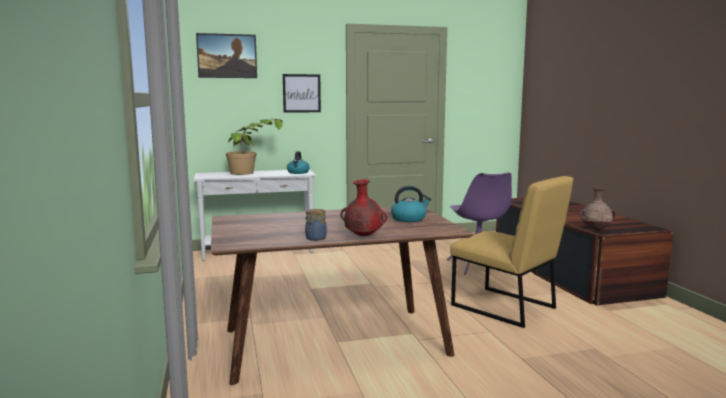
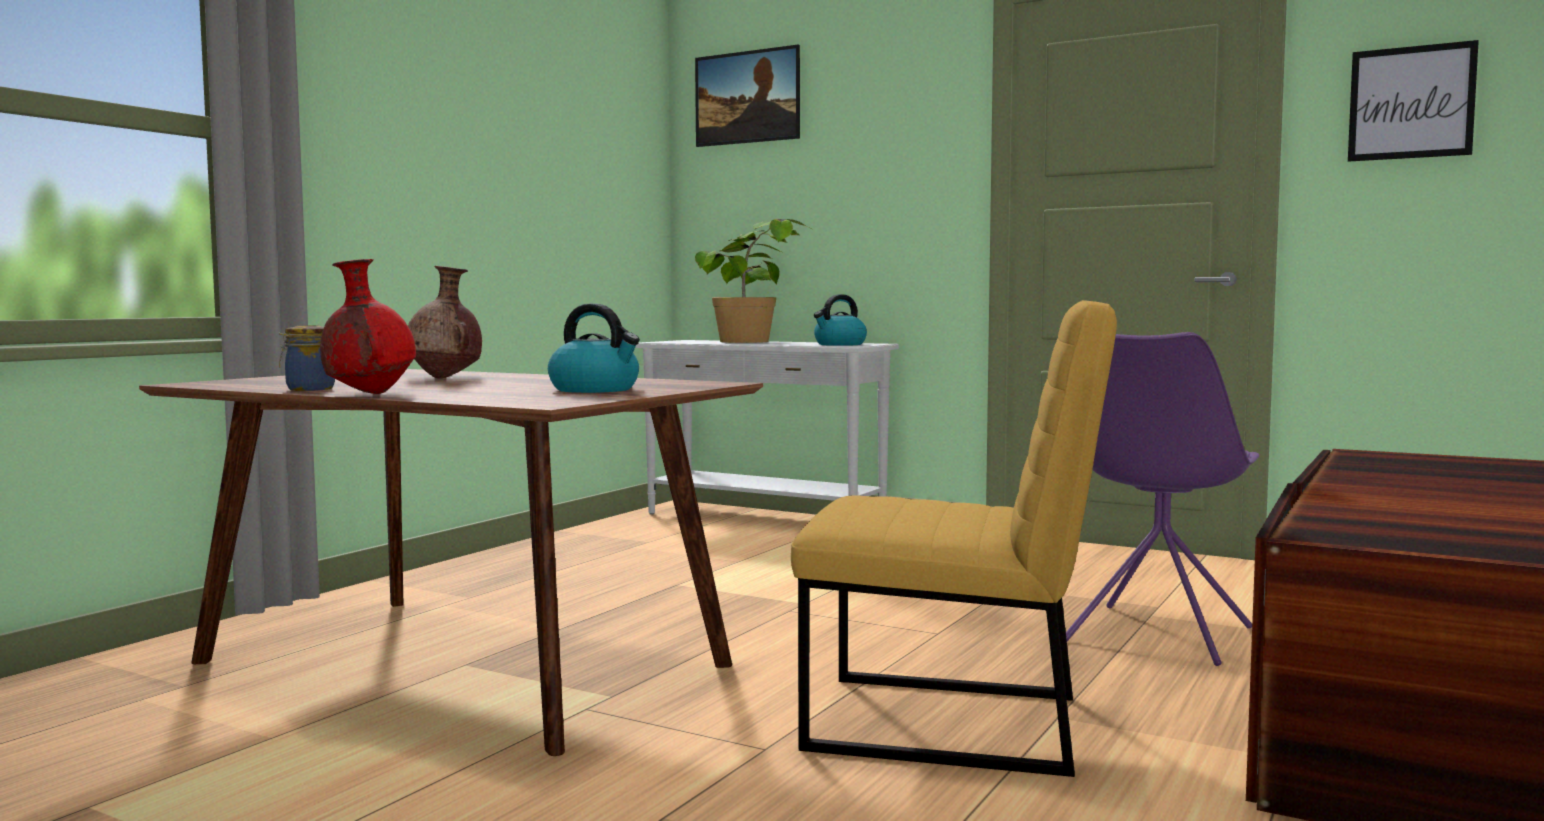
camera: 45 degrees right, 5 degrees down
picture [283,74,321,113] -> picture moved to [1348,40,1479,162]
yellow chair [450,176,573,328] -> yellow chair turned 75 degrees counterclockwise [791,300,1117,777]
brown vase [579,188,616,230] -> brown vase moved to [408,266,482,379]

